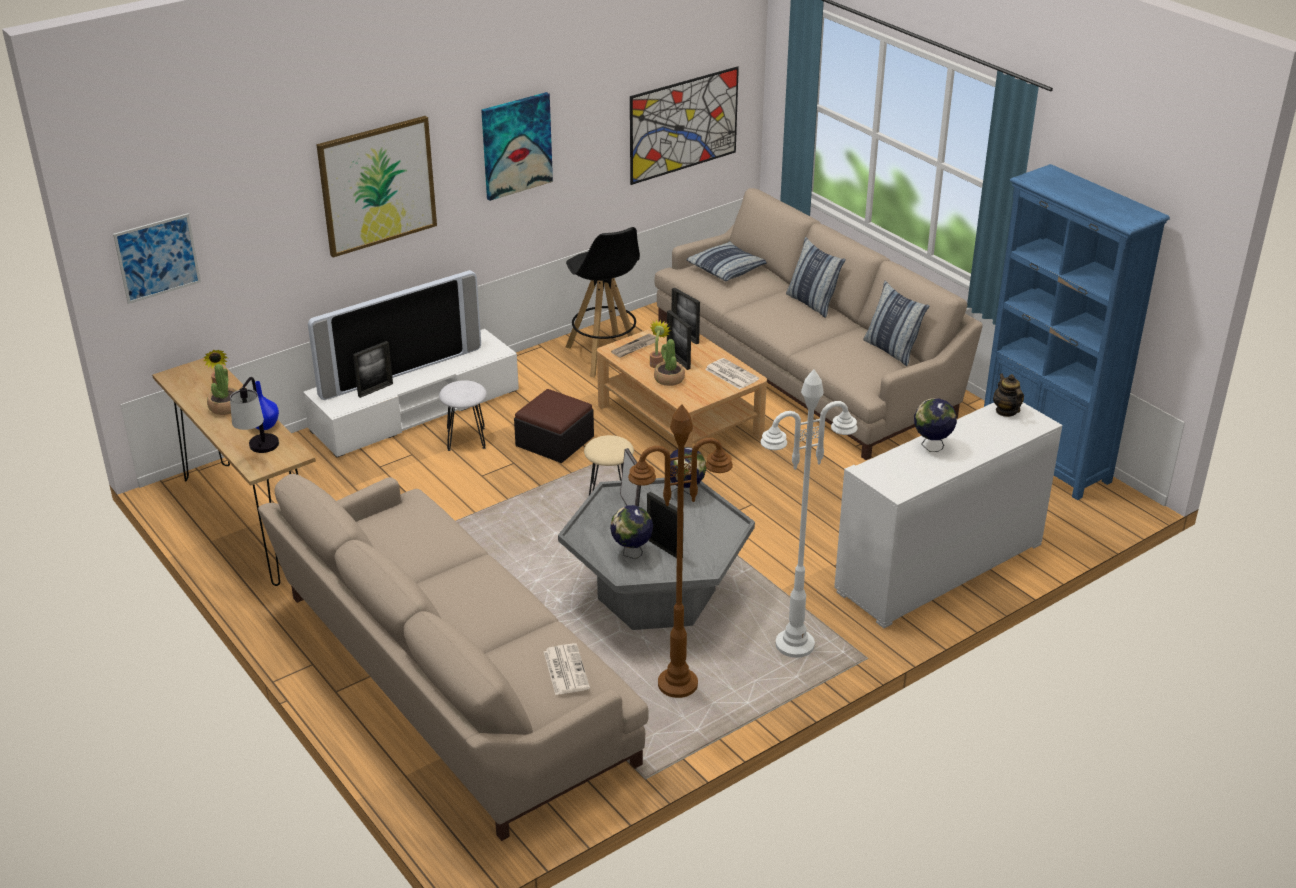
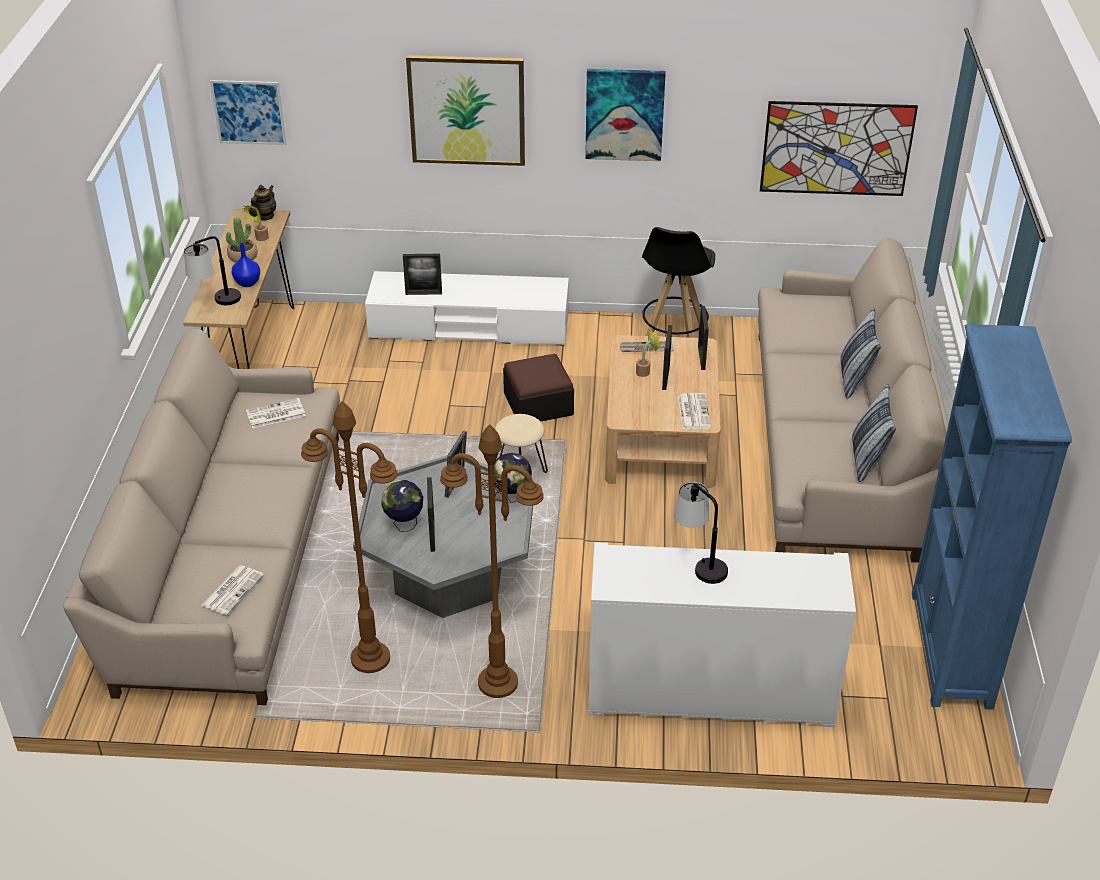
camera: 40 degrees right, 5 degrees up
television [308,270,481,400] -> none
white stool [439,380,487,451] -> none
potted plant [654,339,685,386] -> none
pillow [686,241,767,281] -> none
white floor lamp [761,369,858,658] -> brown floor lamp [440,424,544,698]
globe [914,398,957,452] -> table lamp [675,482,728,584]
teapot [993,373,1024,417] -> teapot moved to [251,185,276,221]
none -> newspaper [246,398,306,428]

